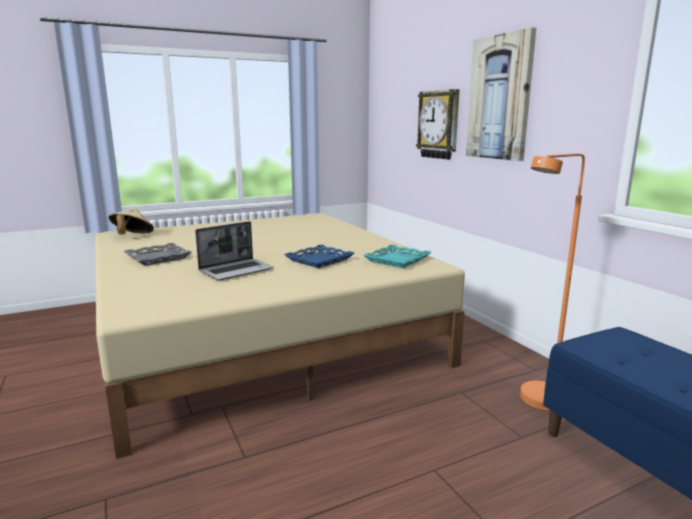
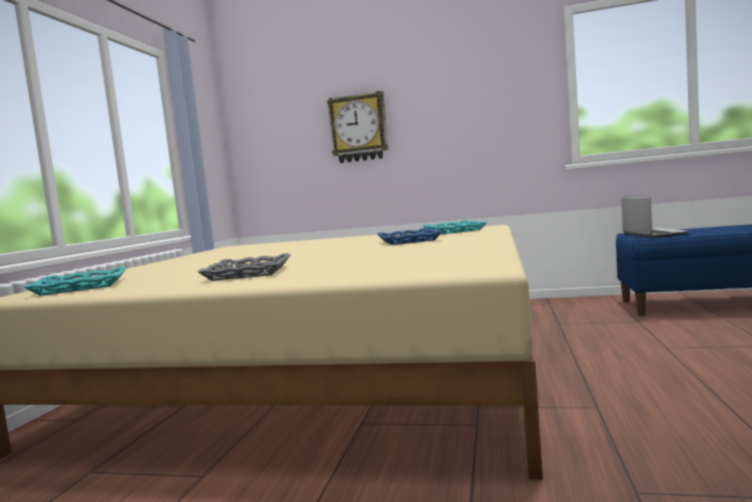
camera: 50 degrees left, 10 degrees down
beige hat [108,209,154,235] -> turquoise tray [24,267,127,296]
laptop [195,221,273,281] -> laptop moved to [621,196,690,238]
picture [466,27,536,161] -> none
orange floor lamp [520,153,585,410] -> none

